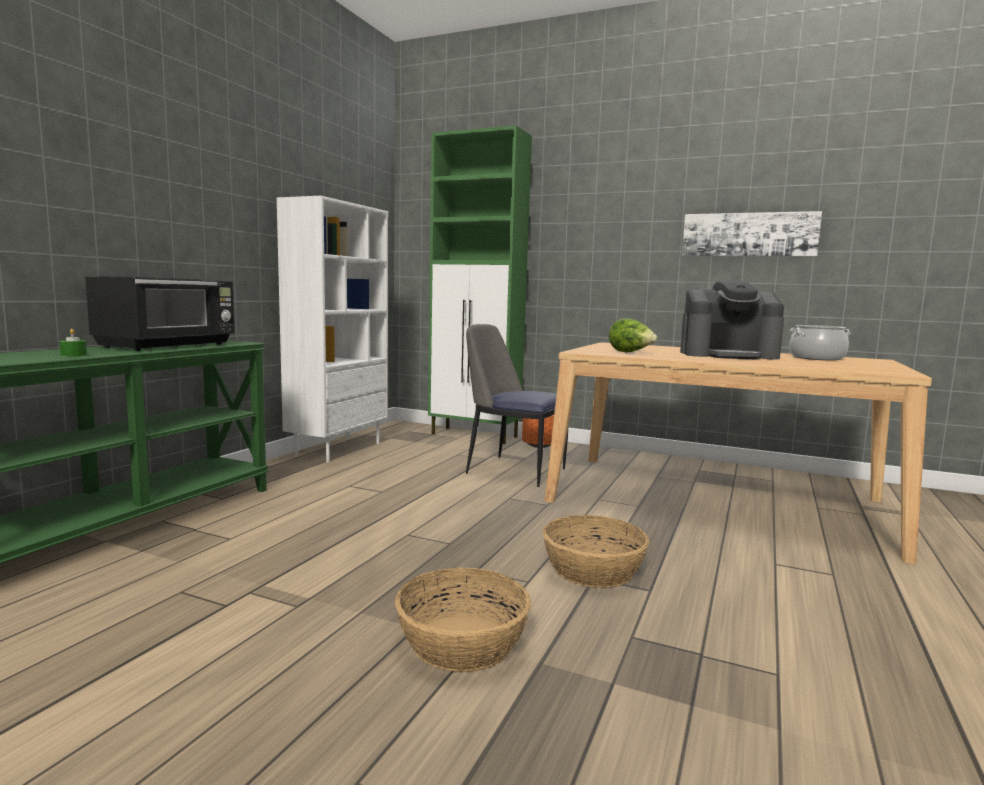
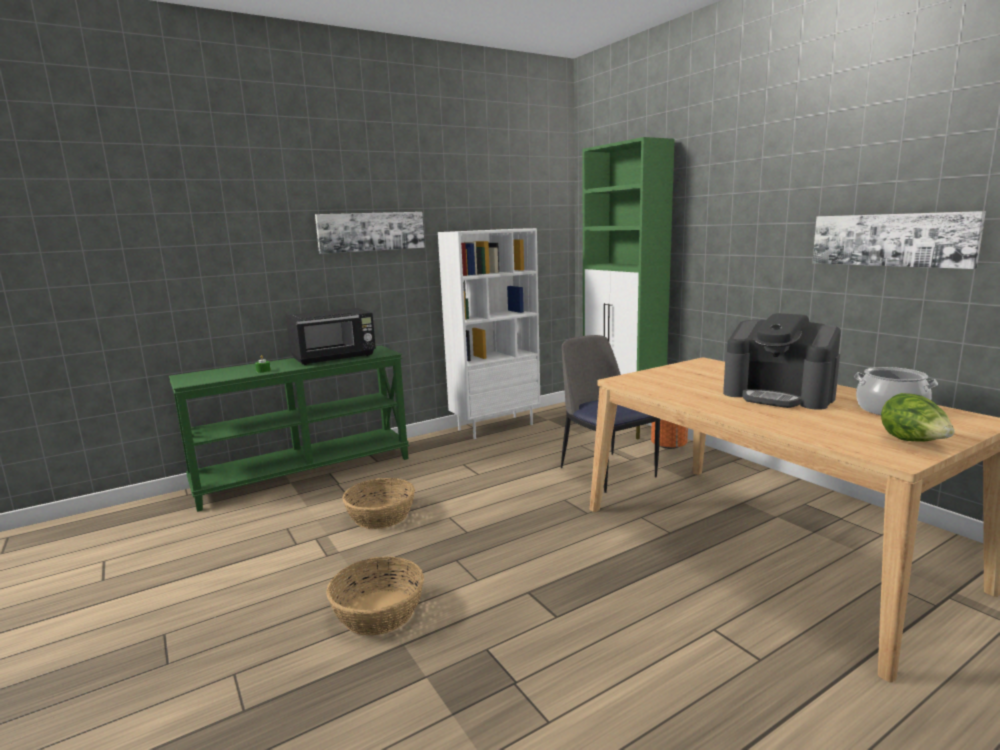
camera: 35 degrees right, 5 degrees up
basket [543,515,650,588] -> basket moved to [342,478,415,529]
lettuce [609,318,657,353] -> lettuce moved to [881,393,954,442]
none -> picture [315,212,425,254]

